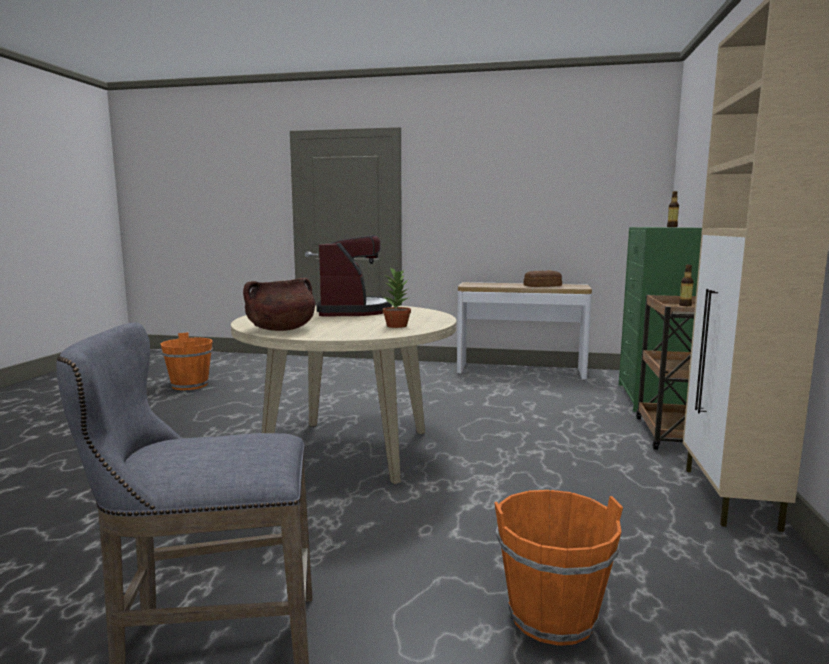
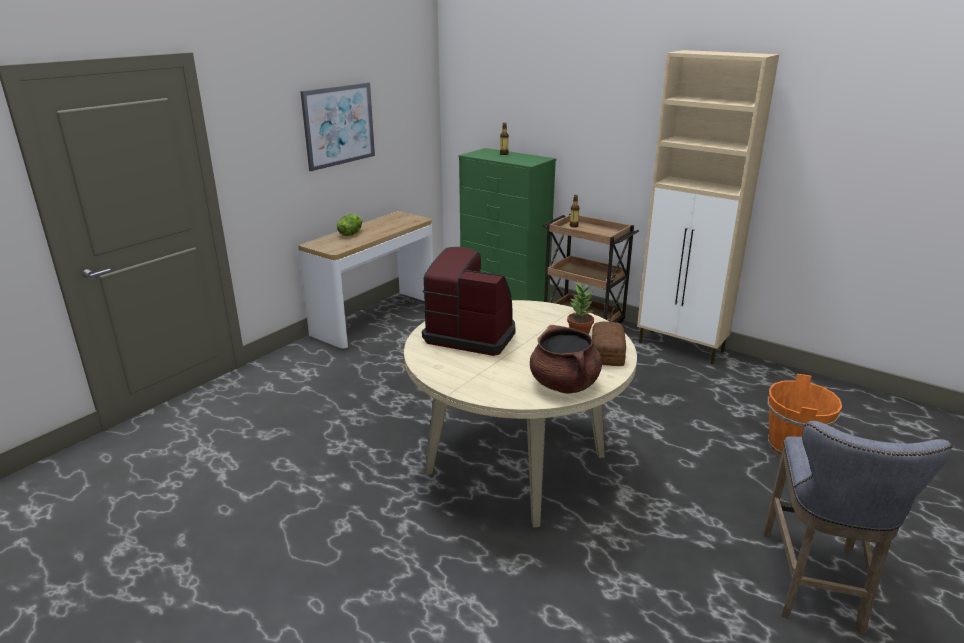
camera: 65 degrees left, 15 degrees up
orange bucket [161,333,213,390] -> none
bread [523,270,562,287] -> bread moved to [592,321,626,366]
none -> picture [300,82,375,171]
none -> lettuce [337,214,362,236]

